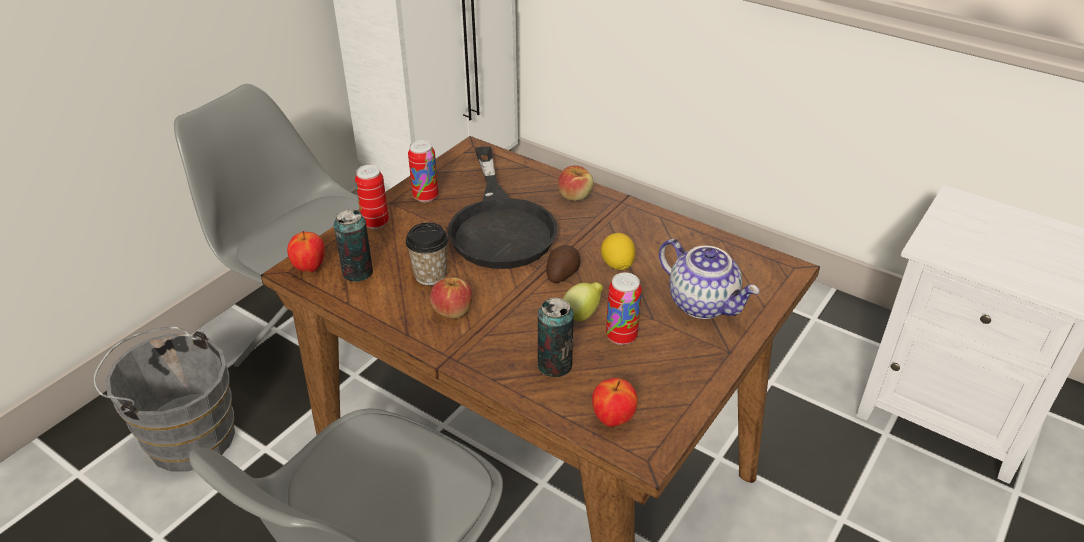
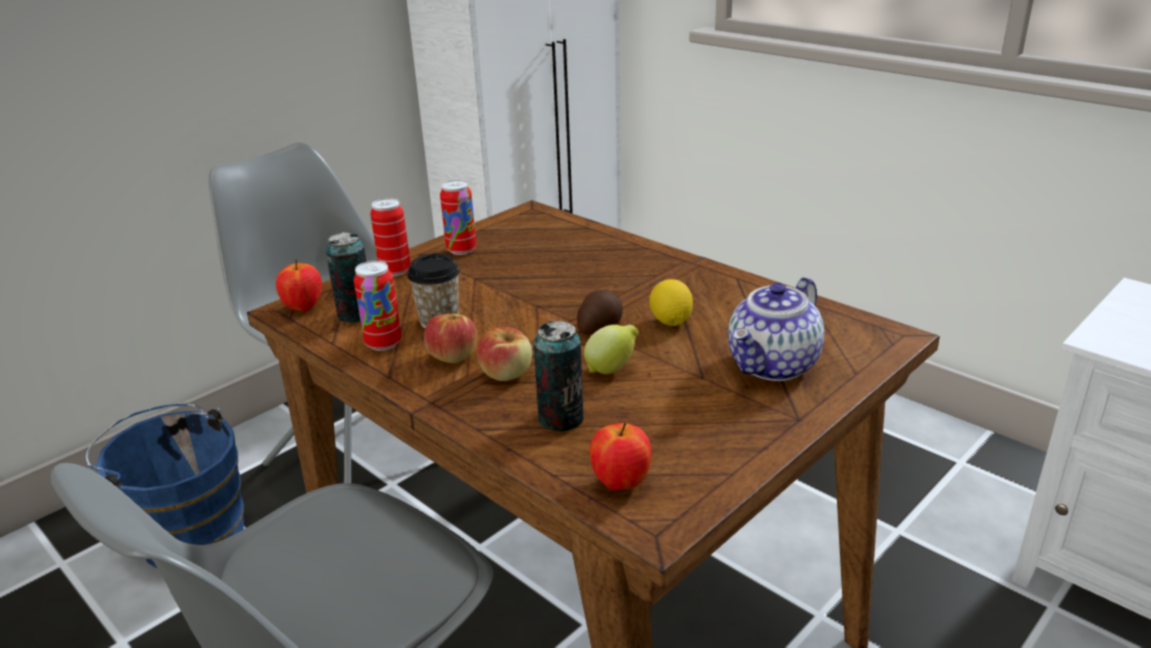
camera: 10 degrees right, 10 degrees down
grey bucket [93,327,235,472] -> blue bucket [85,404,244,568]
black frying pan [448,146,557,269] -> none
apple [558,165,593,201] -> apple moved to [477,327,532,381]
can [606,273,642,345] -> can moved to [354,261,401,351]
teapot [659,239,760,319] -> teapot turned 75 degrees clockwise [728,277,824,381]

